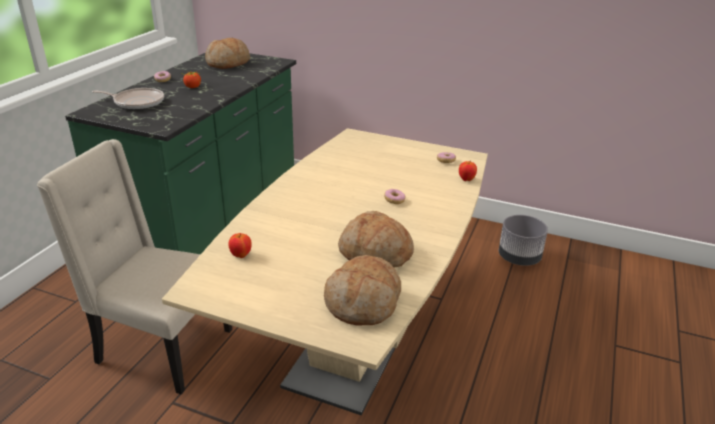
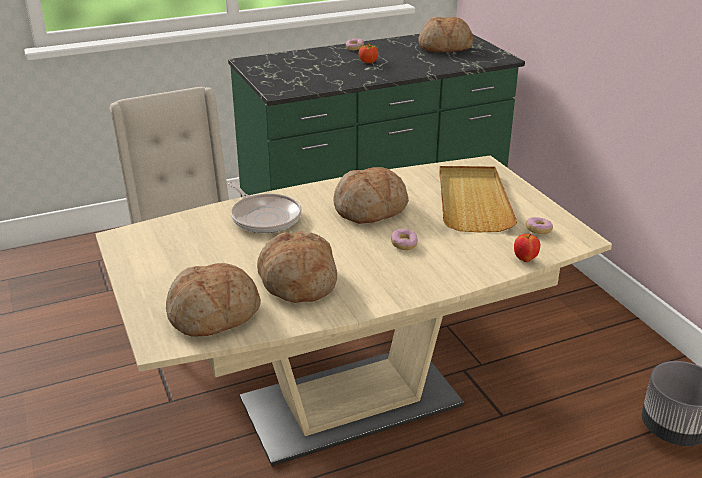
camera: 45 degrees right, 0 degrees up
frying pan [92,88,164,110] -> frying pan moved to [228,182,302,233]
apple [228,233,252,258] -> none
none -> bread [334,167,409,224]
none -> beige tray [439,166,517,232]

